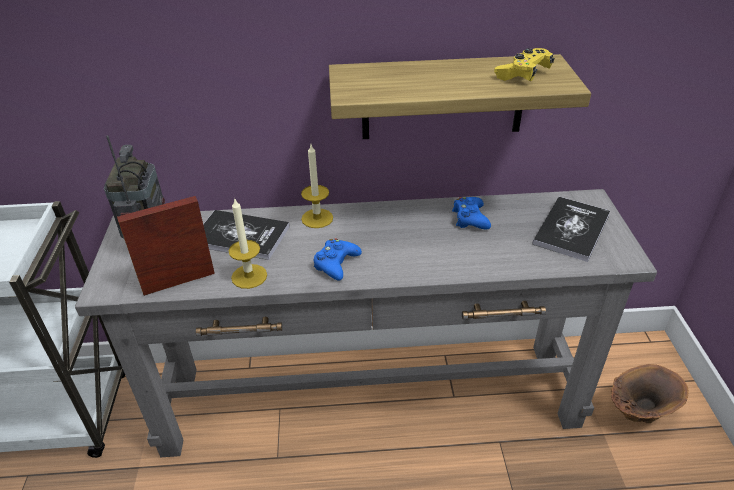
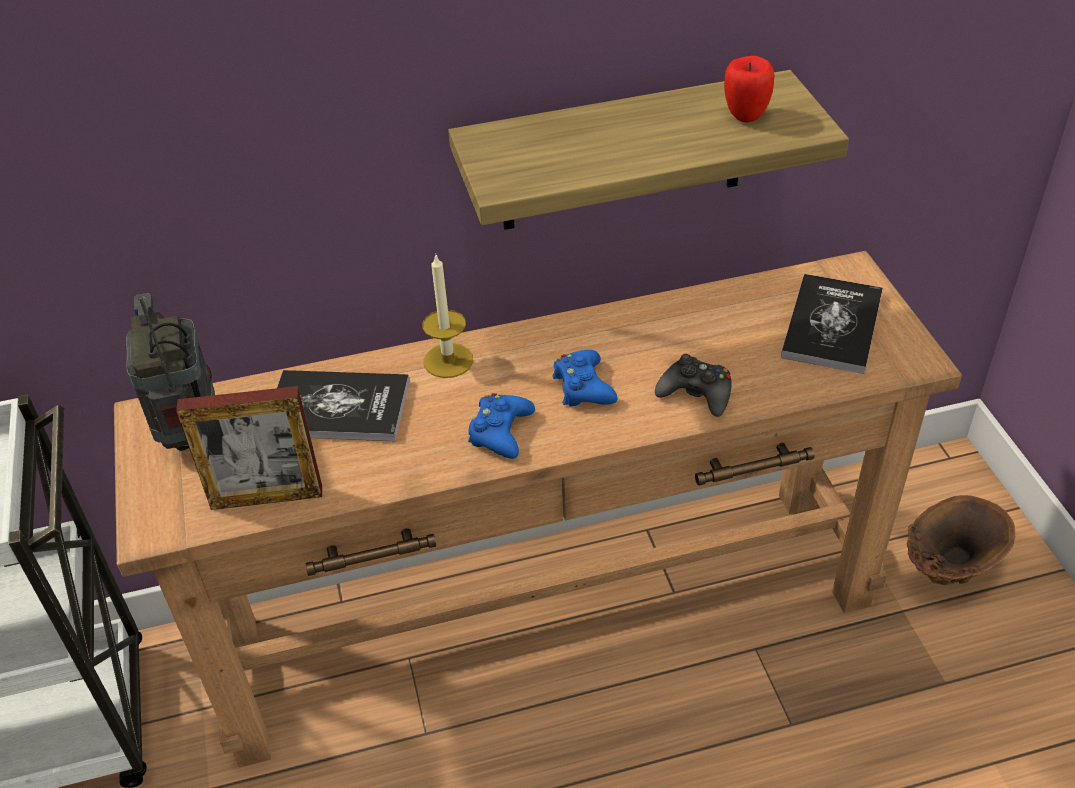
camera: 10 degrees left, 5 degrees up
grey console table [75,189,657,457] -> brown console table [114,251,962,767]
picture frame [117,196,215,296] -> picture frame turned 150 degrees counterclockwise [176,386,322,510]
candle [229,197,267,289] -> none
blue game controller [452,197,491,229] -> blue game controller moved to [552,350,618,406]
yellow game controller [494,48,554,81] -> apple [724,56,774,123]
none -> black game controller [655,354,732,417]

